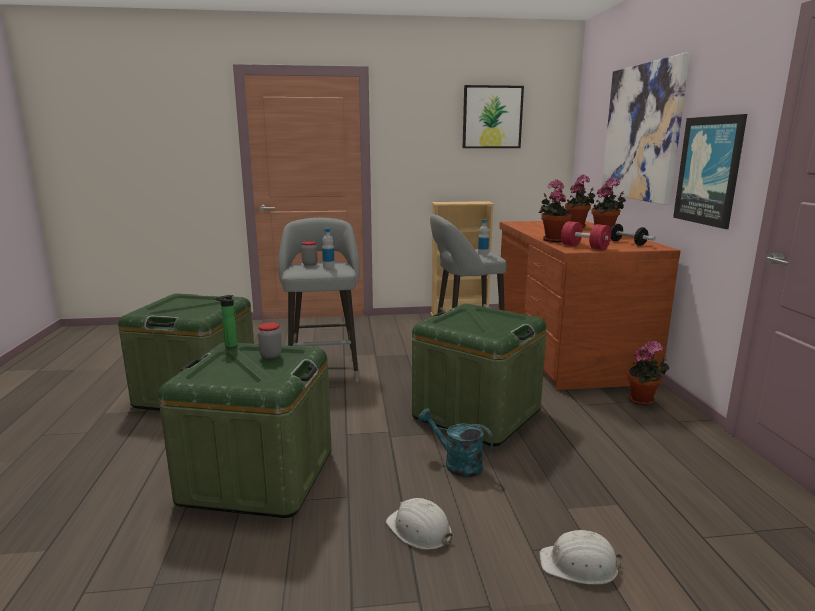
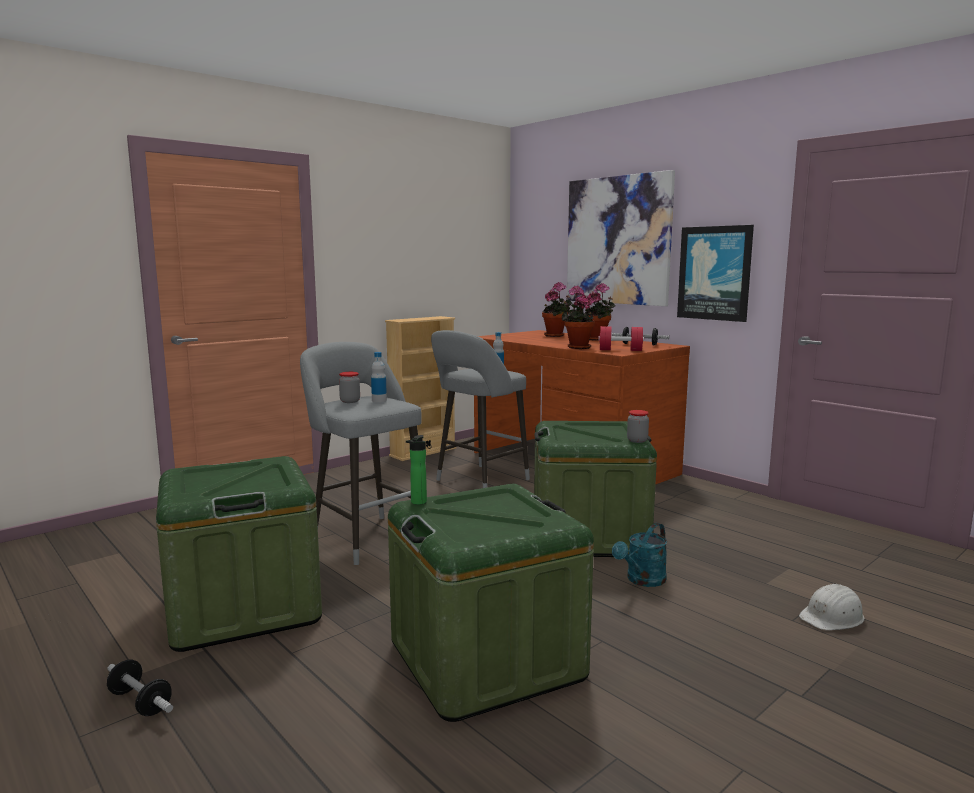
camera: 35 degrees left, 5 degrees down
jar [258,322,282,359] -> jar moved to [627,410,649,443]
white hard hat [386,498,453,550] -> none
turquoise watering can [418,408,493,477] -> turquoise watering can turned 45 degrees counterclockwise [612,523,667,587]
picture [463,85,524,148] -> none
potted plant [628,341,669,405] -> none
none -> dumbbell [107,660,173,716]

